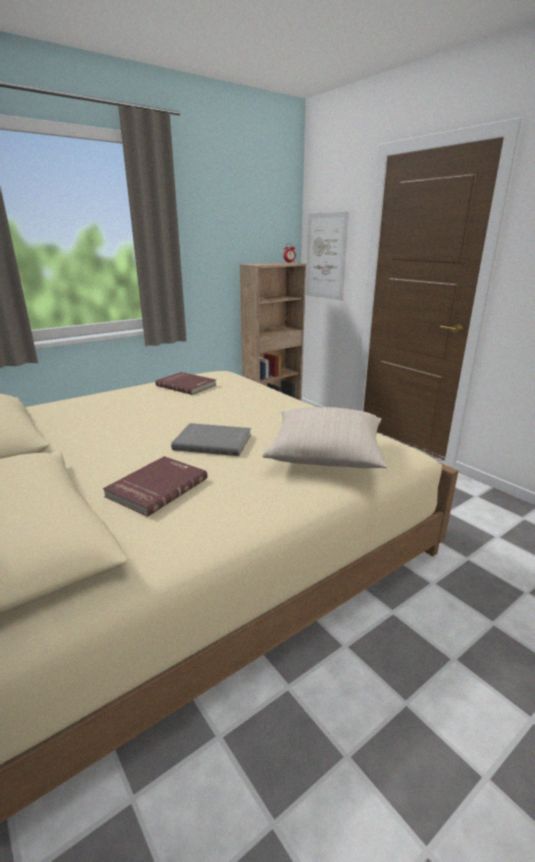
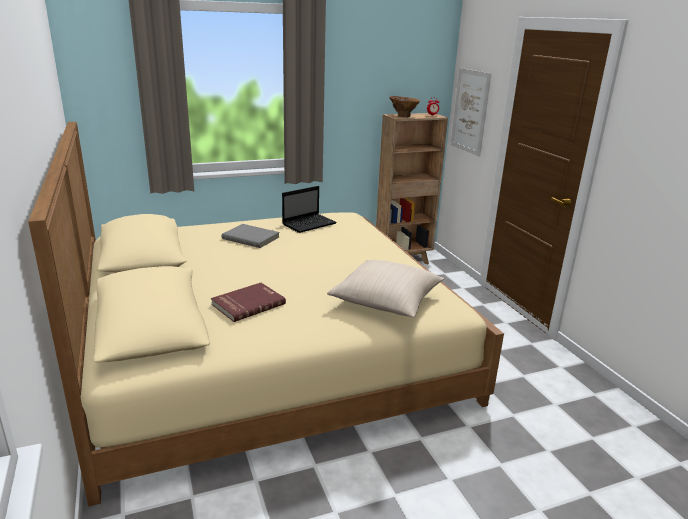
camera: 15 degrees right, 0 degrees up
red book [155,372,216,395] -> laptop [282,186,337,233]
grey book [171,423,251,456] -> grey book moved to [222,224,280,248]
none -> brown vase [389,96,420,117]

